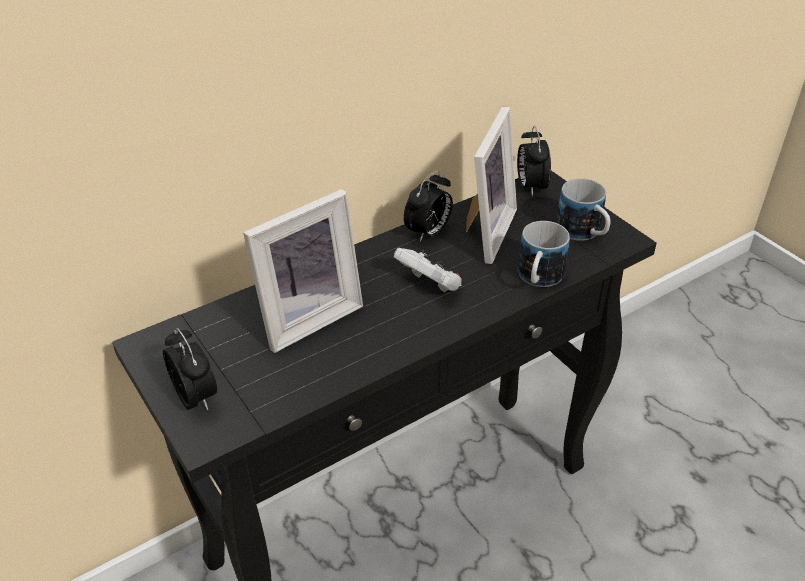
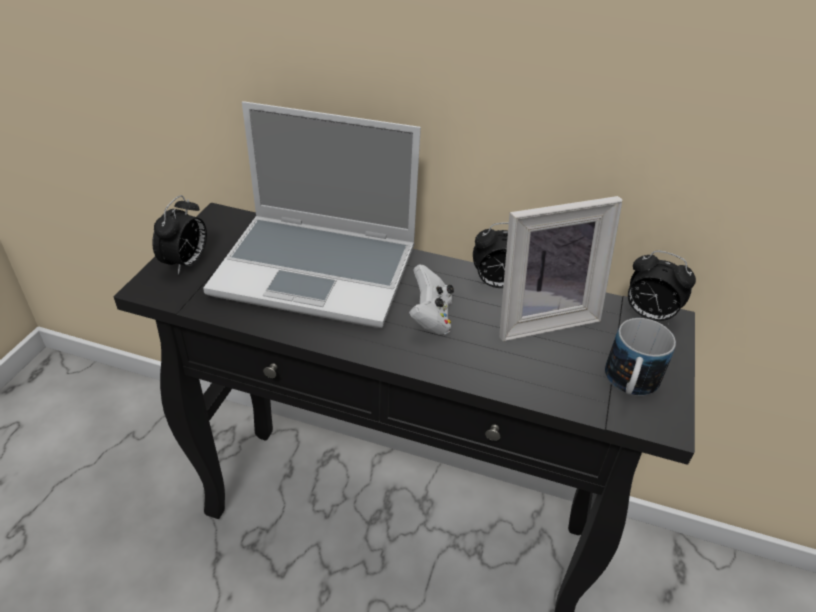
camera: 50 degrees right, 0 degrees up
picture frame [243,189,363,353] -> laptop [203,101,421,328]
alarm clock [517,126,551,197] -> alarm clock turned 105 degrees counterclockwise [628,250,696,325]
mug [518,221,570,287] -> none

